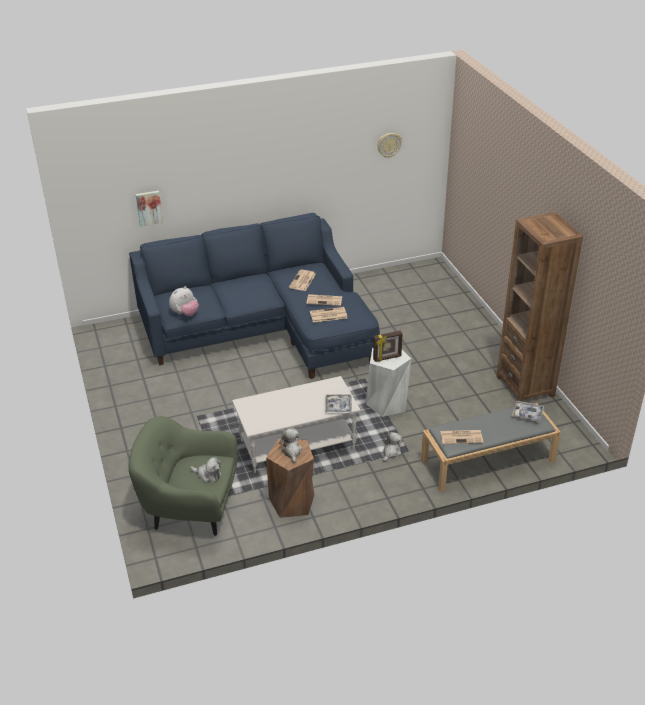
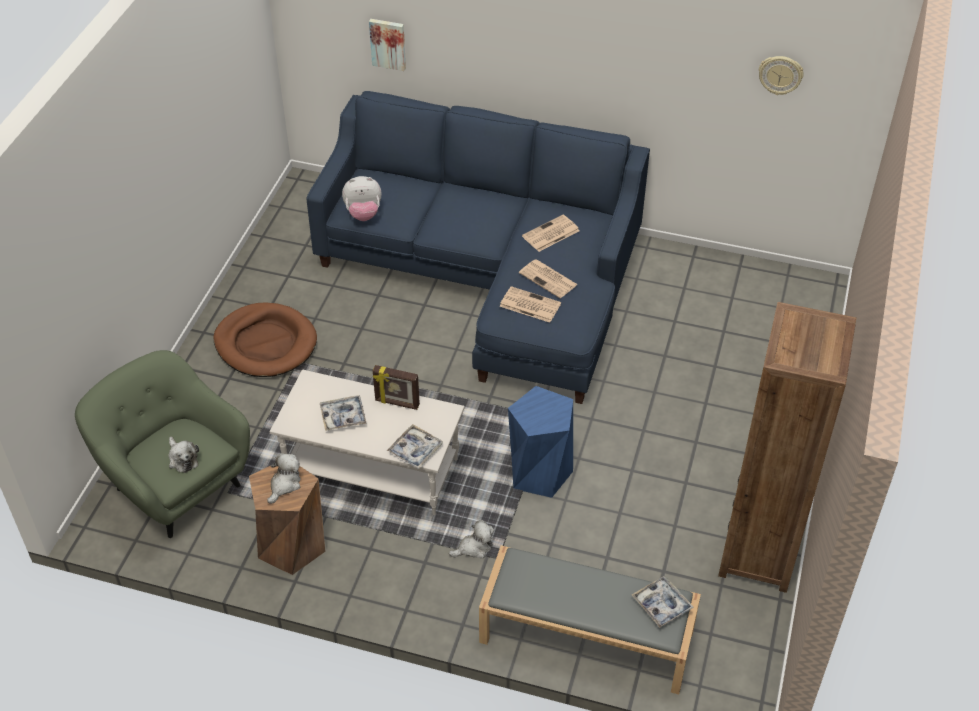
camera: 35 degrees right, 10 degrees up
white stool [366,348,411,417] -> blue stool [508,386,573,498]
picture frame [373,330,403,362] -> picture frame moved to [373,365,420,410]
newspaper [440,430,483,444] -> none
none -> brown dog bed [213,302,317,377]
none -> tray [320,395,367,431]

